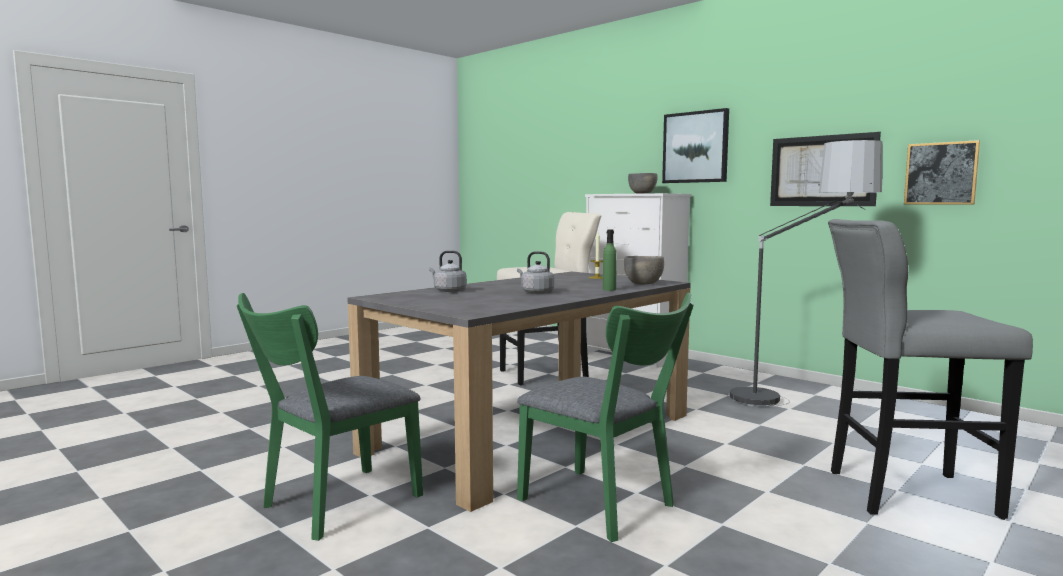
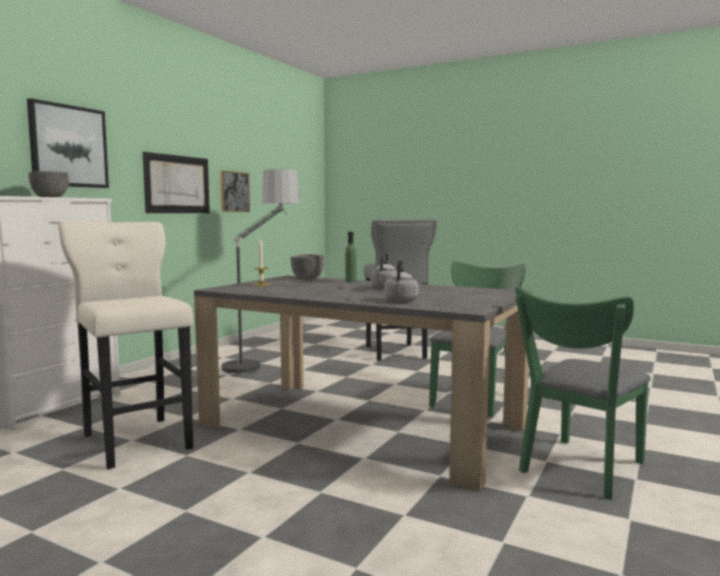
camera: 105 degrees left, 0 degrees up
green chair [237,293,423,541] -> green chair turned 105 degrees clockwise [515,286,651,500]

